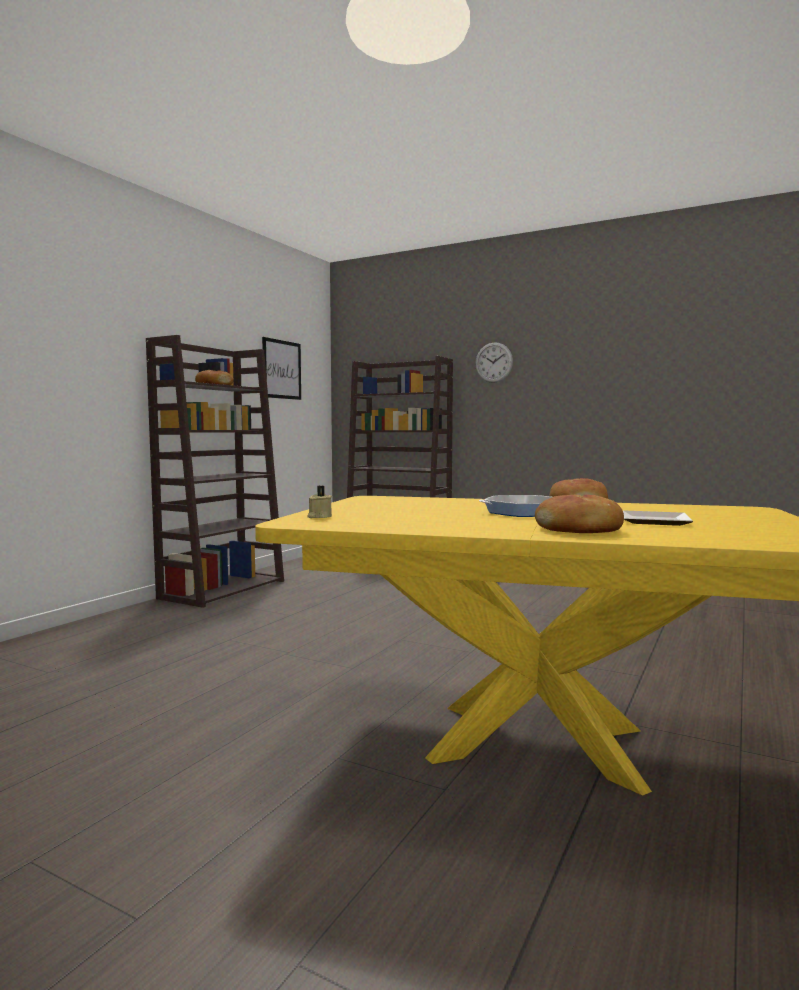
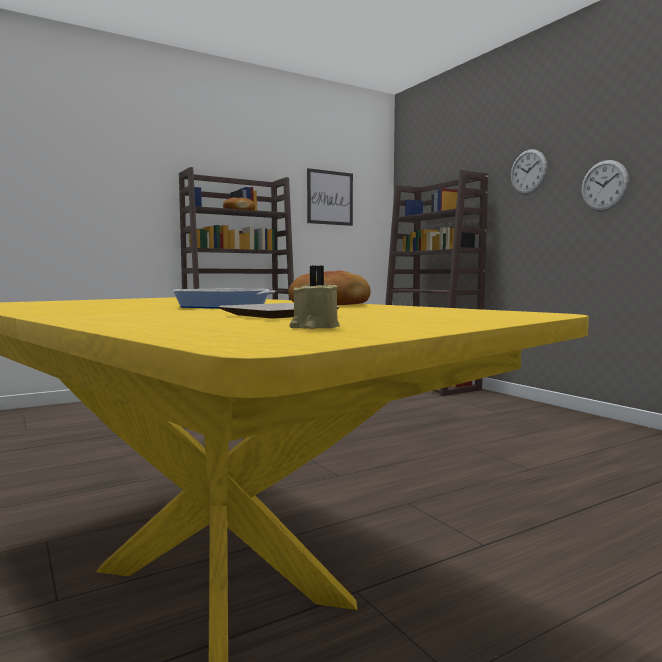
camera: 30 degrees right, 0 degrees up
beige candle [307,486,332,518] -> beige candle moved to [289,266,340,329]
bread [535,495,624,533] -> none
none -> wall clock [581,160,629,212]

